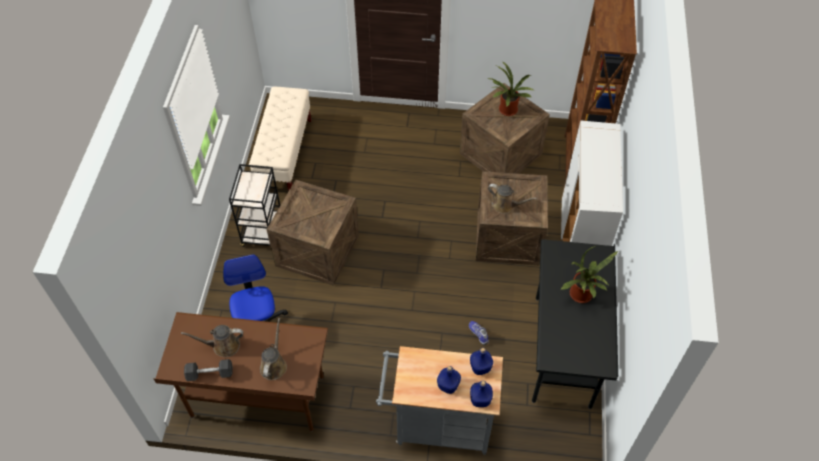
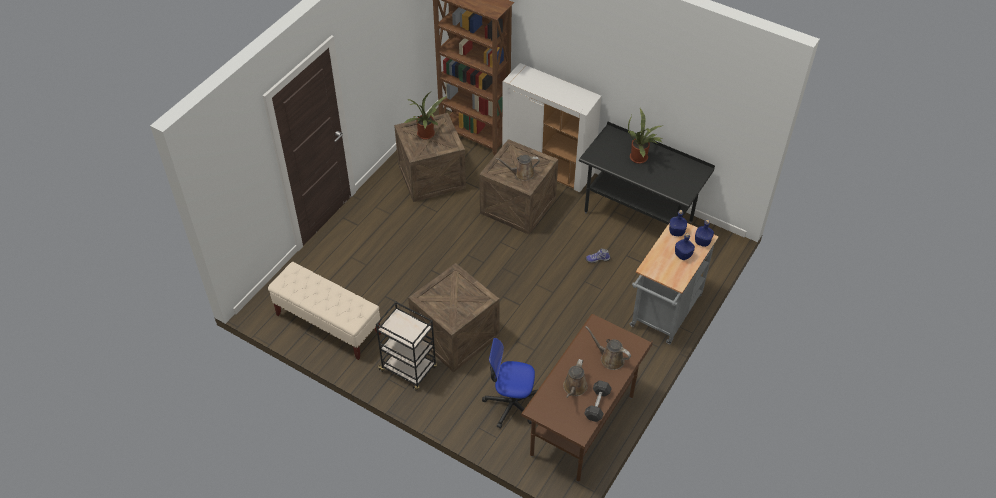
camera: 65 degrees left, 5 degrees down
brown watering can [488,184,537,214] -> brown watering can turned 150 degrees counterclockwise [496,155,540,181]

